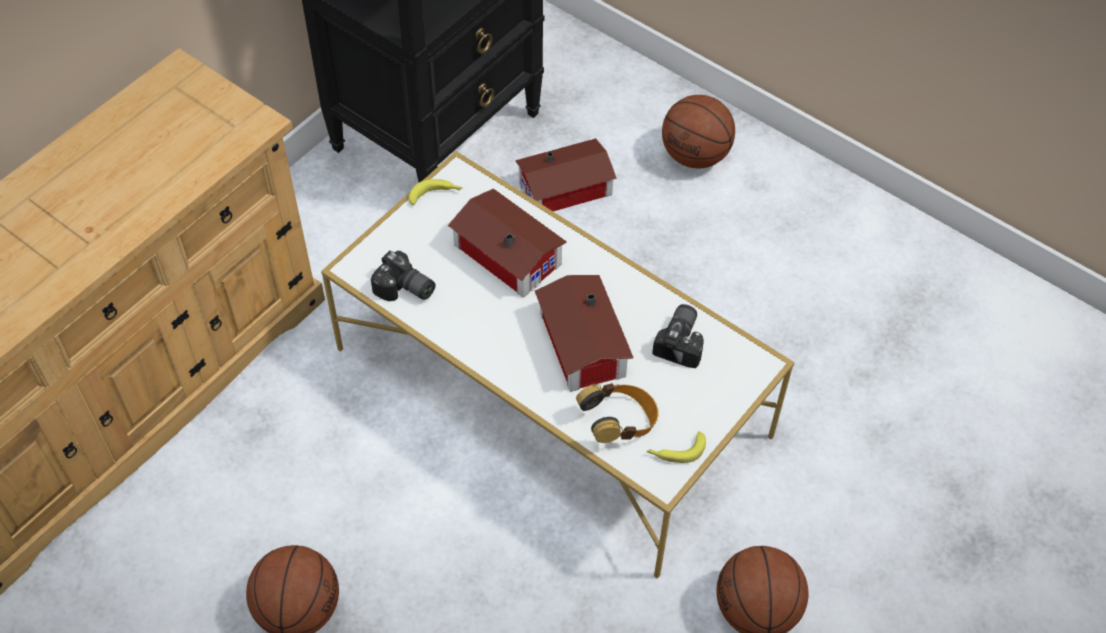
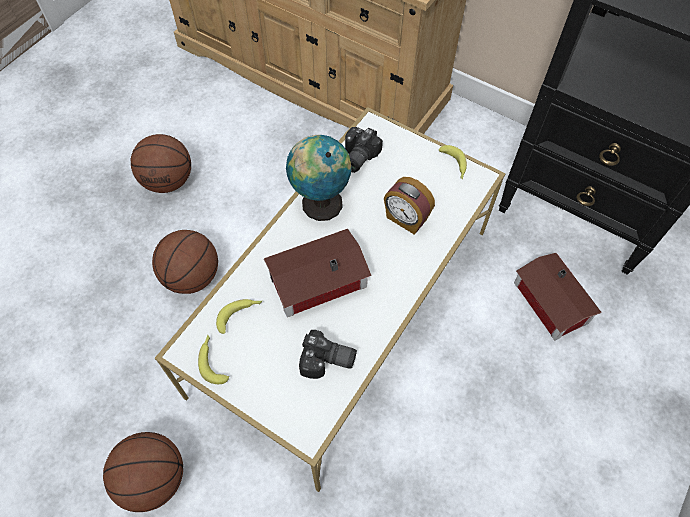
camera: 85 degrees right, 5 degrees up
toy house [448,188,567,298] -> alarm clock [384,177,435,235]
headphones [576,383,659,443] -> banana [216,299,262,334]
basketball [662,95,735,168] -> basketball moved to [152,230,218,294]
none -> globe [286,135,351,221]

